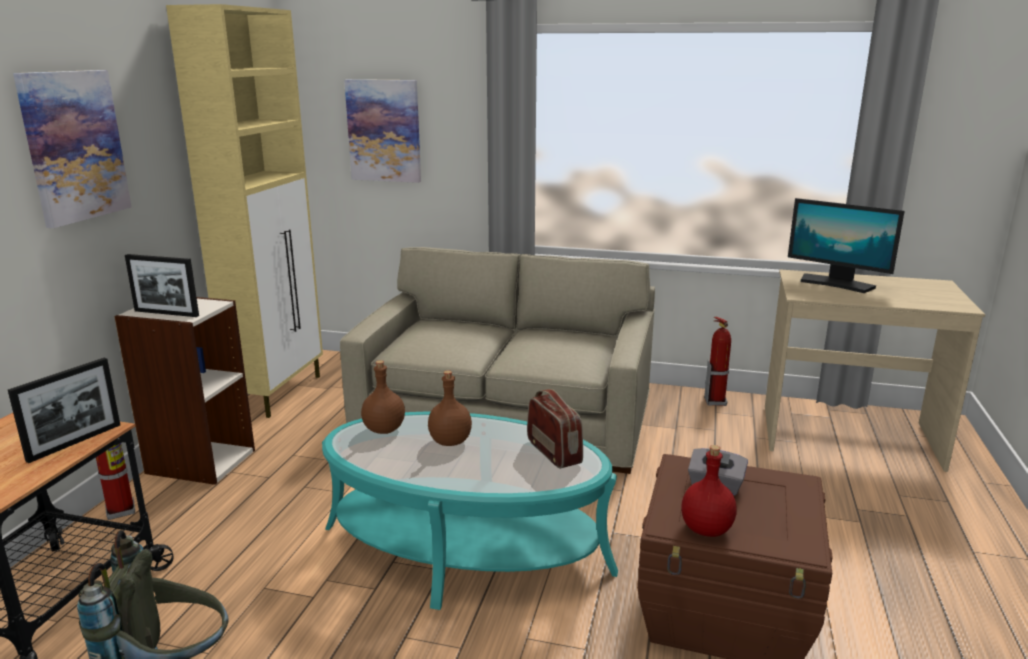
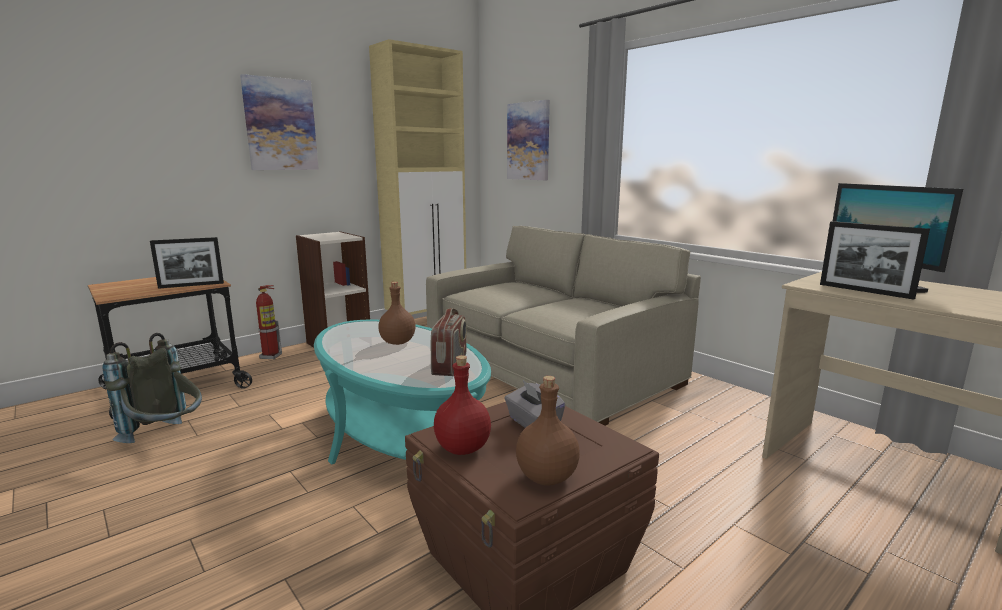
camera: 35 degrees right, 5 degrees down
picture frame [125,254,199,317] -> picture frame moved to [820,221,930,300]
brown bottle [361,360,405,434] -> brown bottle moved to [516,376,580,486]
fire extinguisher [704,316,731,406] -> none

